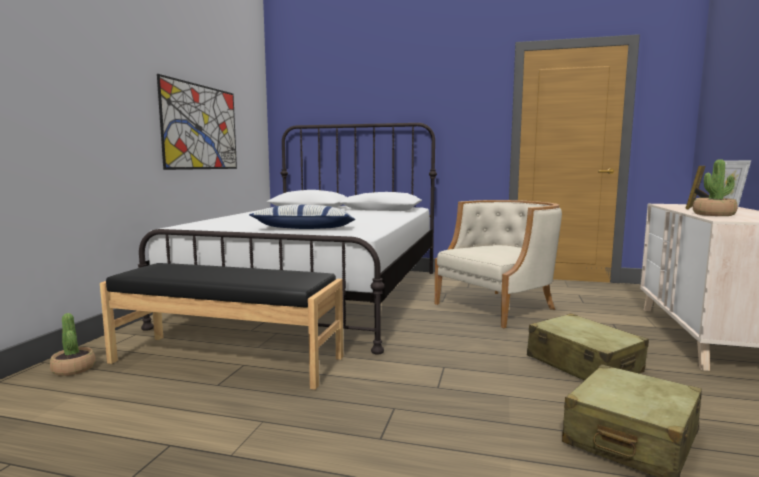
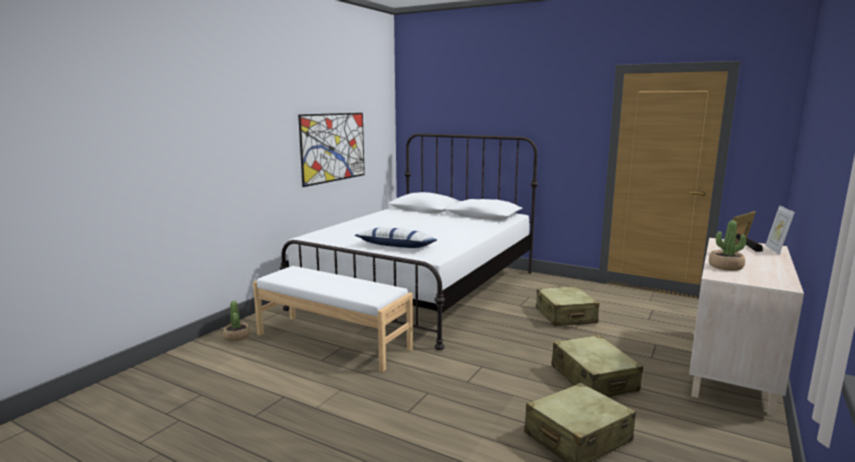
camera: 15 degrees right, 5 degrees up
black bench [100,263,343,390] -> white bench [253,266,413,372]
beige armchair [435,200,562,328] -> beige suitcase [536,286,599,326]

